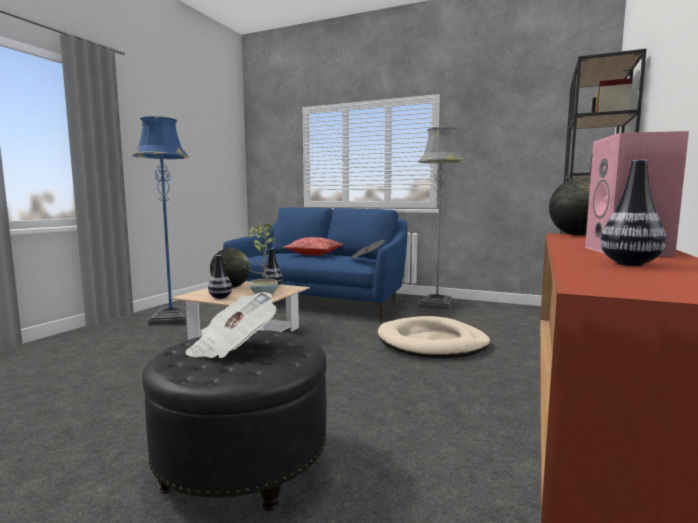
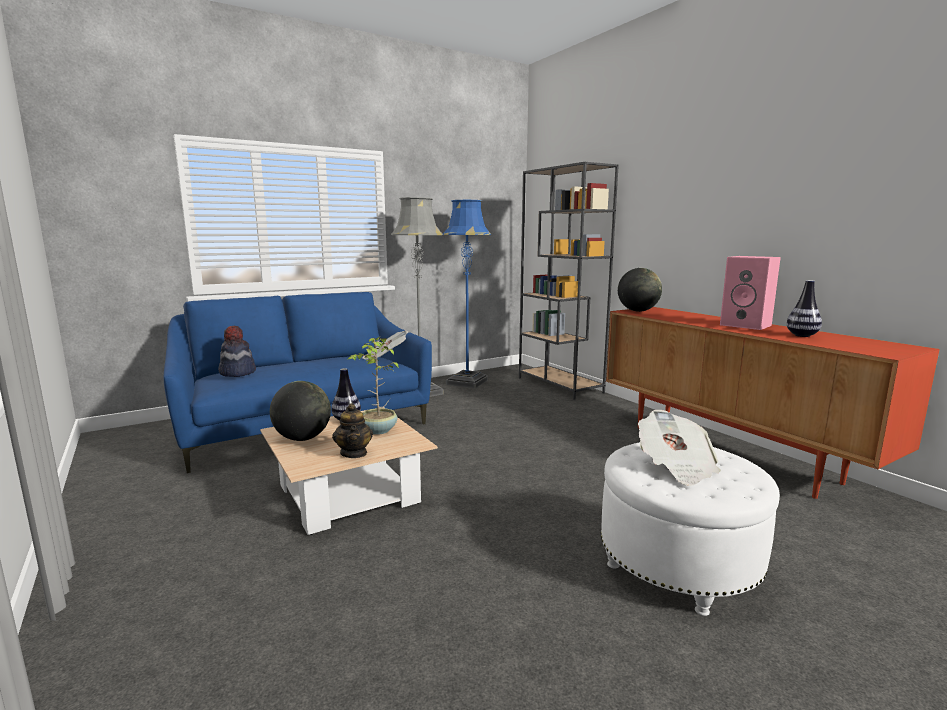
camera: 55 degrees left, 5 degrees up
blue floor lamp [132,116,189,326] -> blue floor lamp moved to [443,200,491,389]
black ottoman [142,330,327,511] -> white ottoman [601,442,780,616]
vase [208,255,232,299] -> teapot [332,403,373,458]
pillow [282,237,343,256] -> none
beige dog bed [378,316,490,358] -> none
none -> hat [218,326,256,377]

